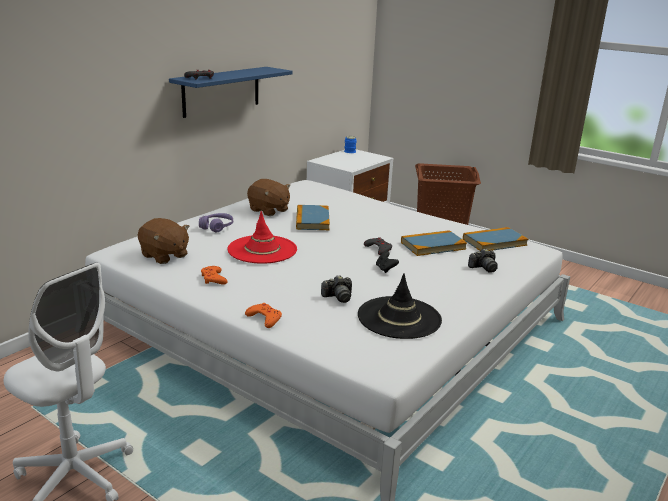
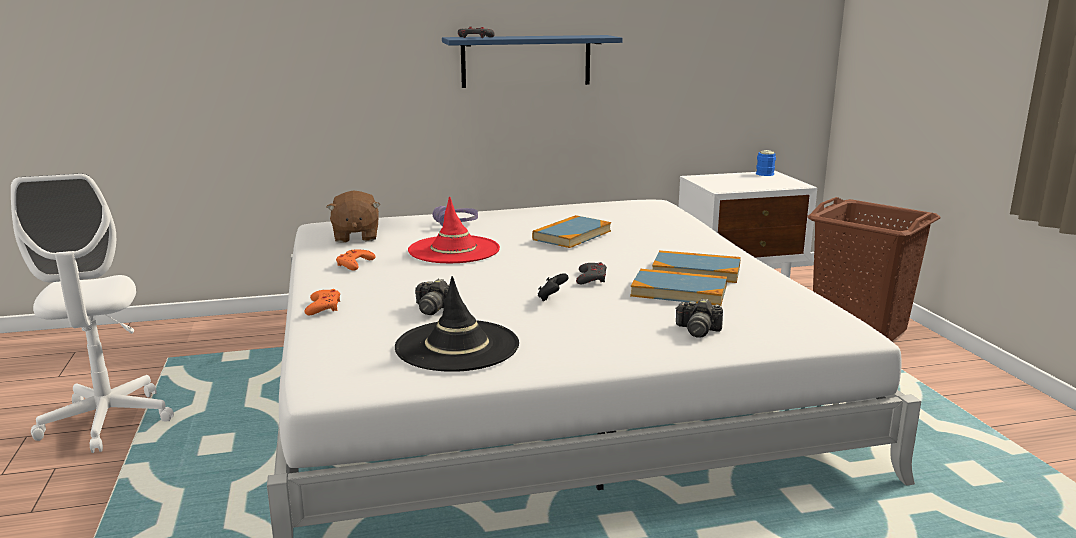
camera: 40 degrees right, 5 degrees down
brown plush toy [247,179,291,216] -> none
book [463,227,528,251] -> book moved to [652,250,741,283]

